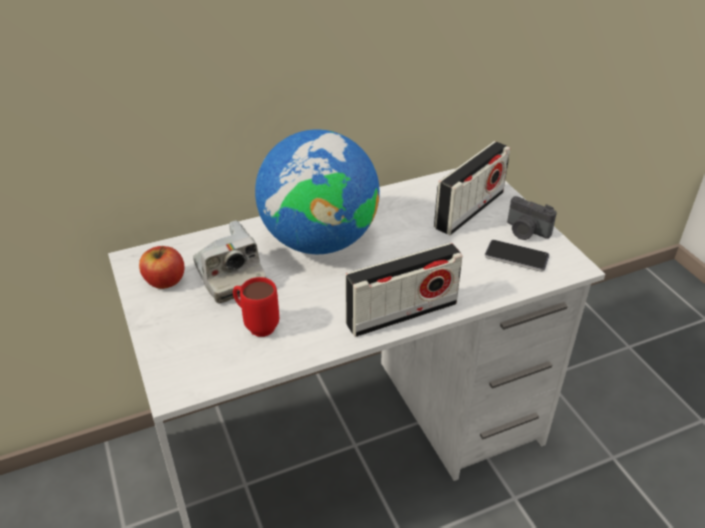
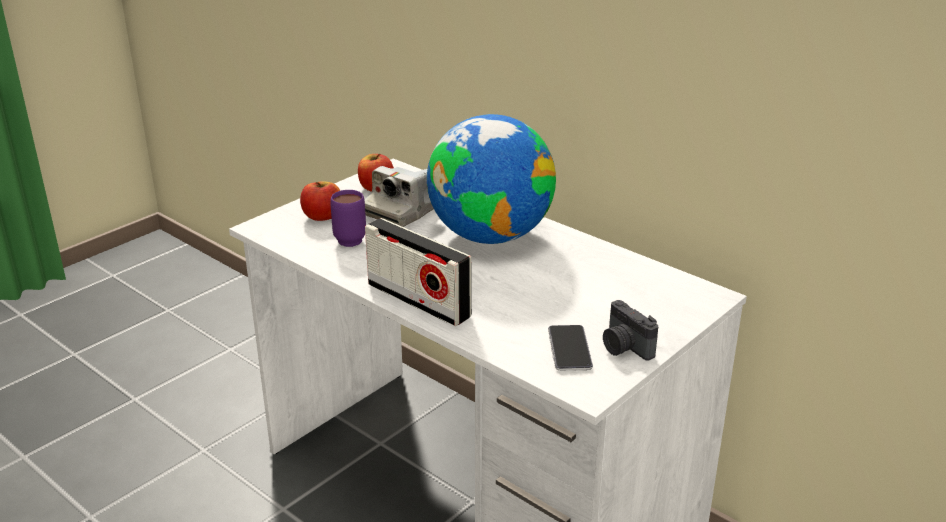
camera: 65 degrees right, 10 degrees down
red mug [233,277,279,337] -> purple mug [330,190,366,247]
radio [434,141,510,235] -> none
camera [507,196,557,240] -> camera turned 45 degrees counterclockwise [603,300,658,361]
none -> apple [300,181,340,221]

